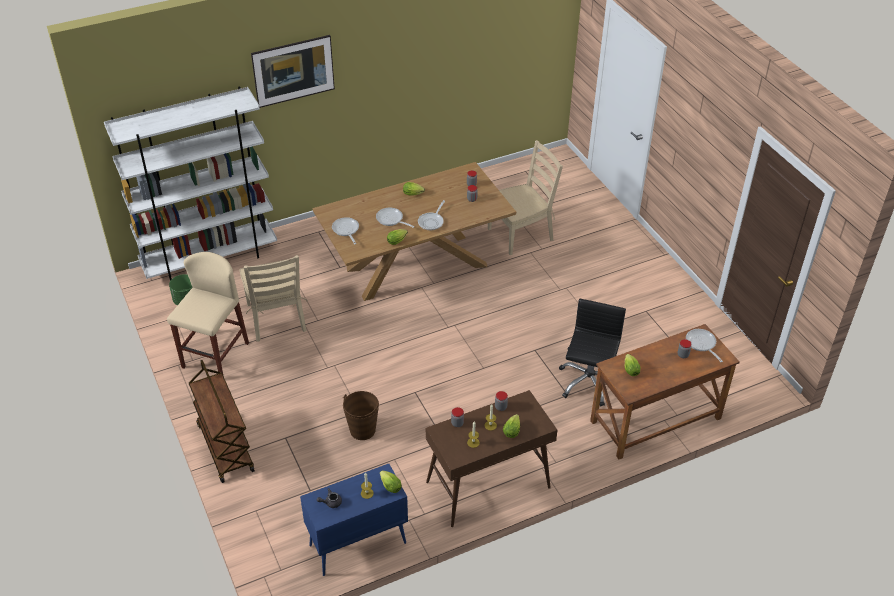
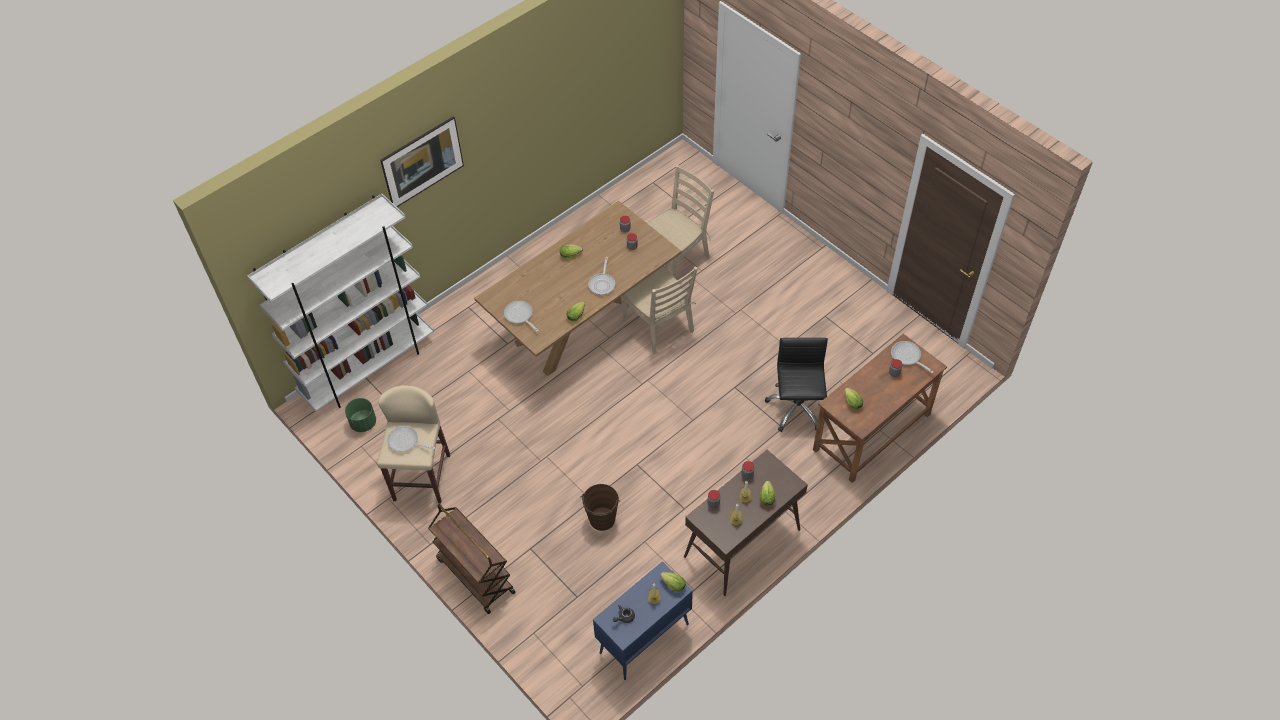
camera: 15 degrees left, 10 degrees up
beige chair [239,255,308,342] -> beige chair moved to [621,266,698,354]
frying pan [376,208,415,228] -> frying pan moved to [387,426,435,452]

